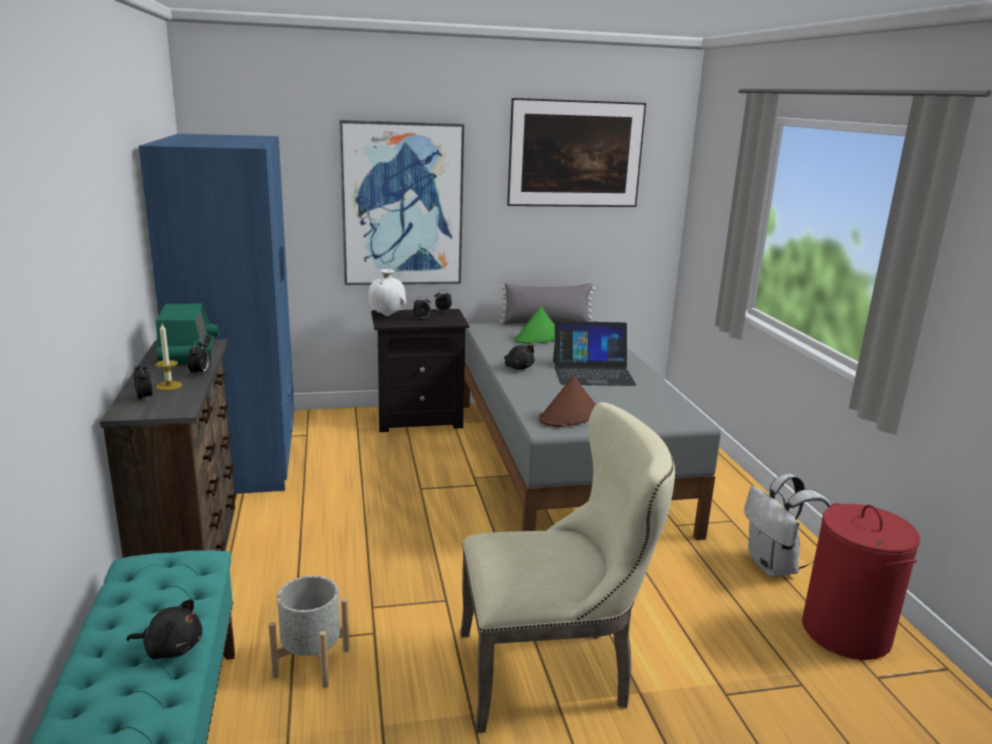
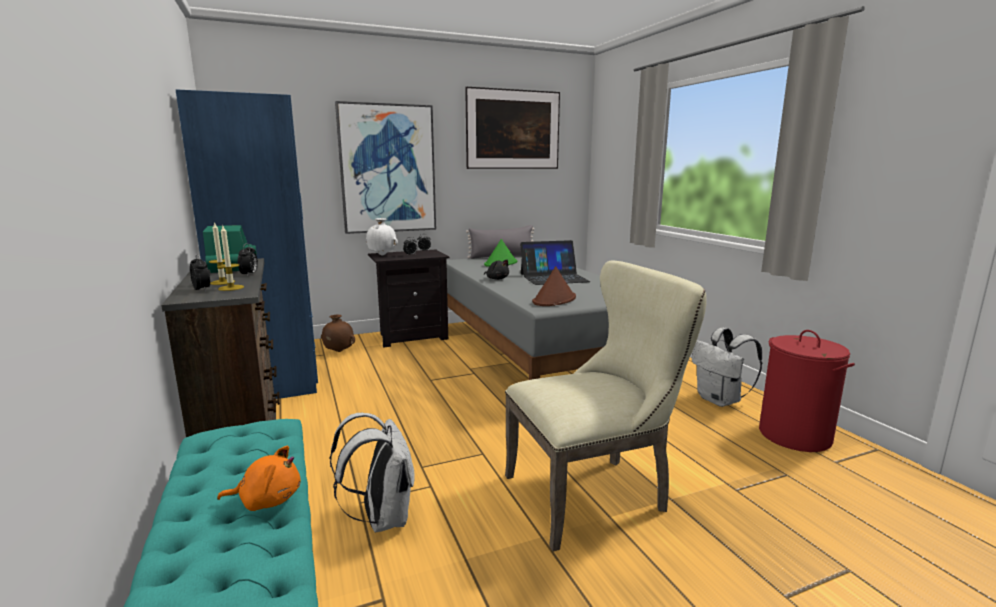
camera: 10 degrees left, 5 degrees down
black plush toy [126,599,202,660] -> orange plush toy [217,446,301,511]
grey planter [269,576,349,688] -> white backpack [329,413,415,533]
none -> candle [217,226,244,291]
none -> brown vase [321,315,355,352]

